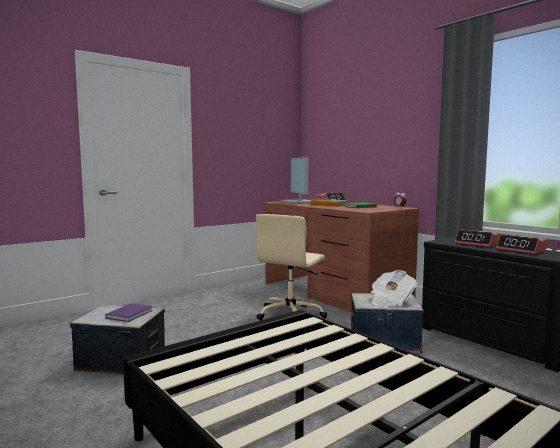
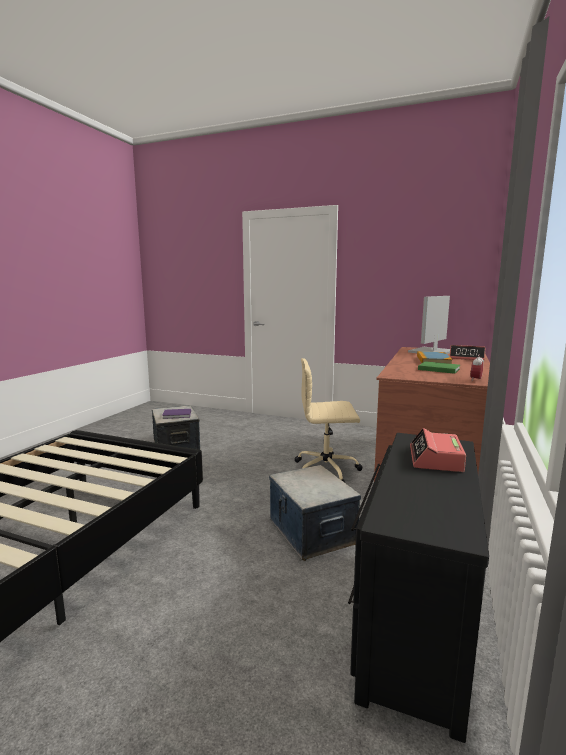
camera: 60 degrees right, 5 degrees up
newspaper [371,270,417,306] -> none
alarm clock [496,234,547,254] -> none

